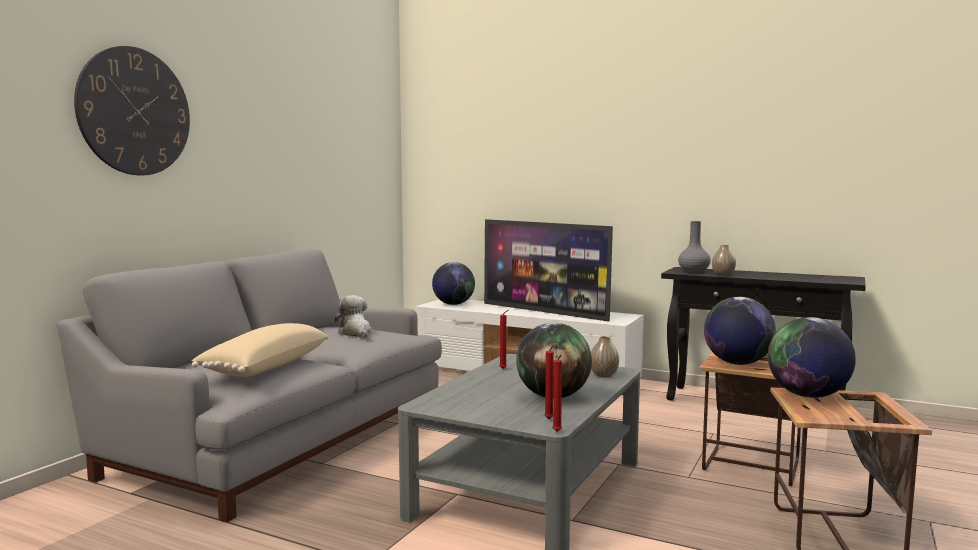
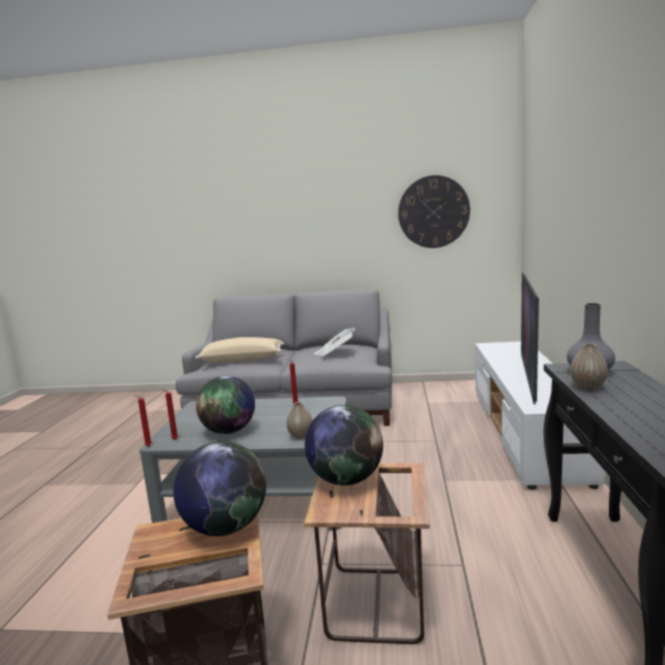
camera: 70 degrees right, 5 degrees up
wall clock [74,46,190,175] -> wall clock moved to [398,175,470,248]
plush toy [334,295,372,338] -> newspaper [314,328,355,356]
globe [432,262,475,305] -> none

